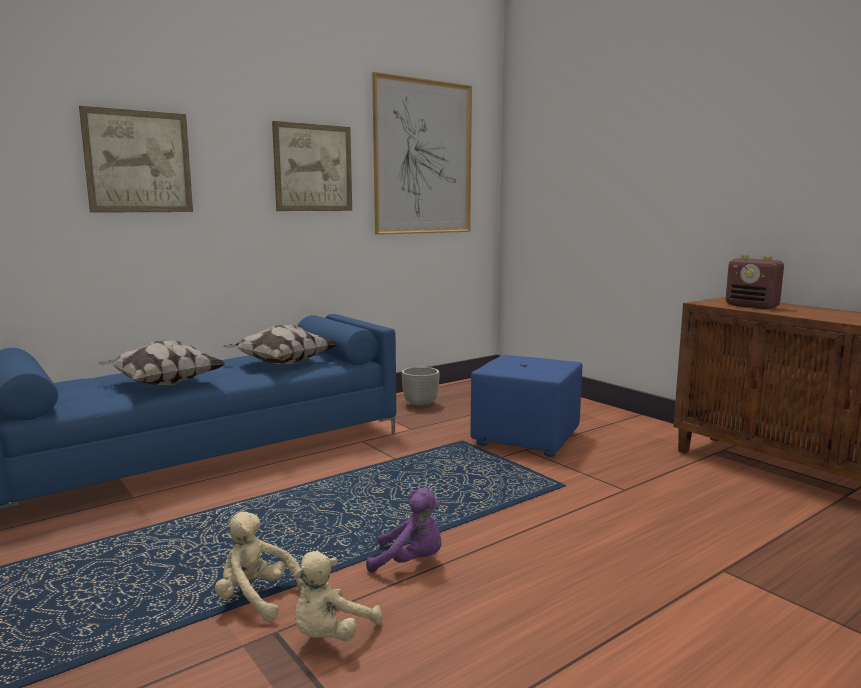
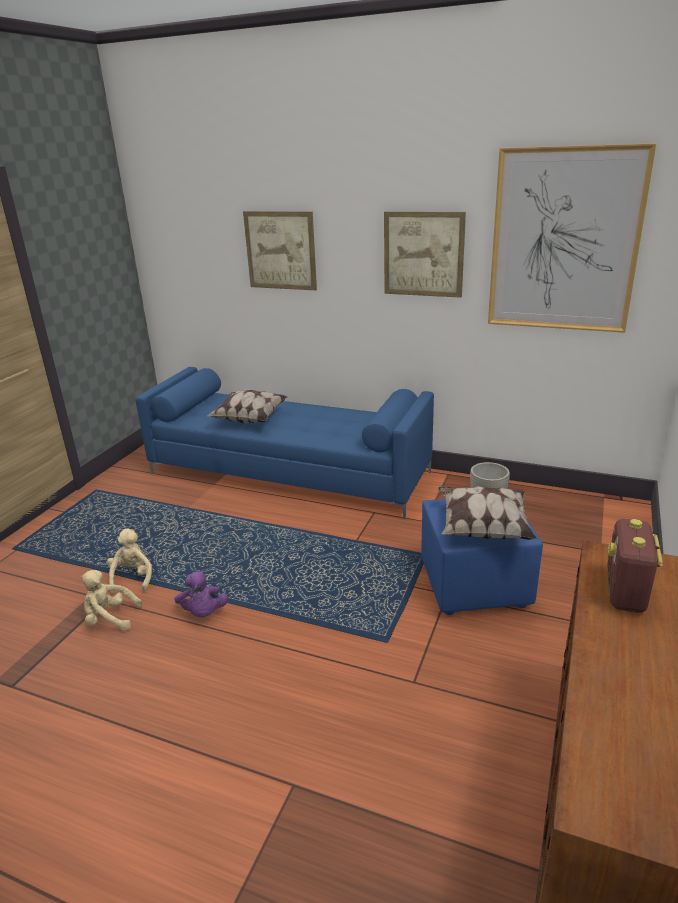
camera: 60 degrees right, 15 degrees up
pillow [223,325,338,364] -> pillow moved to [438,486,537,540]

